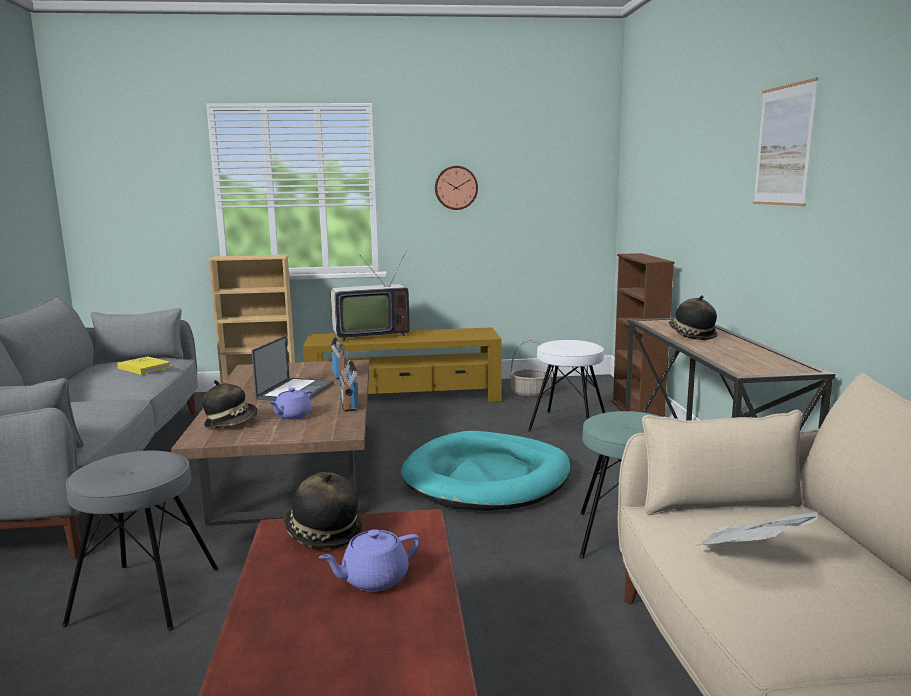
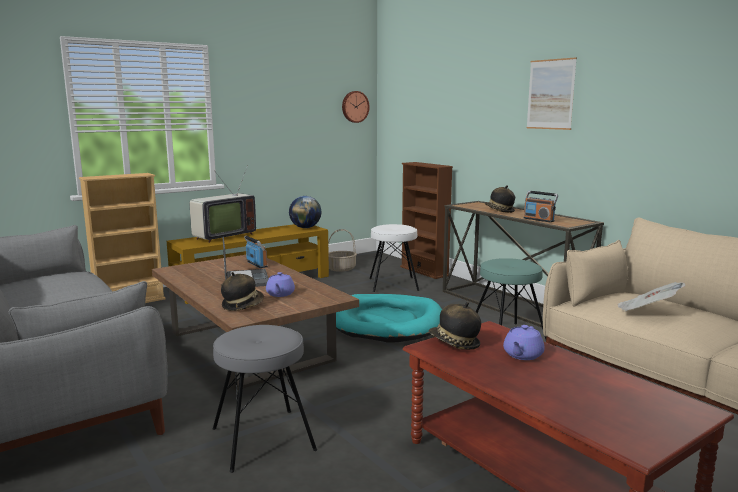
camera: 30 degrees left, 0 degrees up
yellow book [117,356,171,375] -> none
radio [339,360,359,412] -> radio moved to [523,191,558,222]
wall clock [435,166,478,210] -> wall clock moved to [342,91,370,123]
none -> globe [289,196,321,228]

